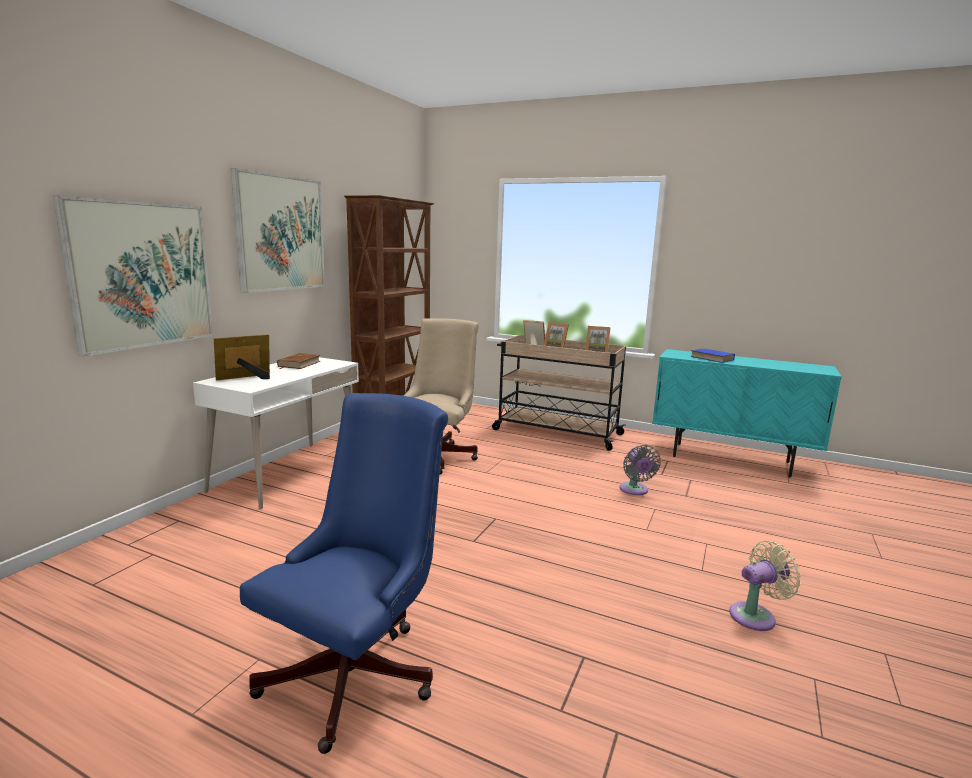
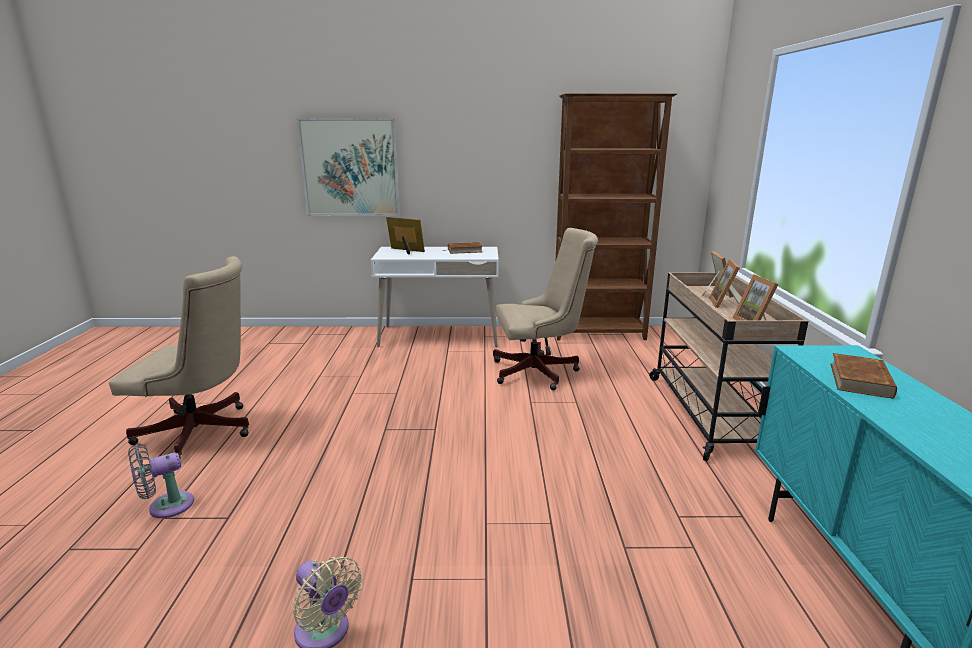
camera: 65 degrees right, 5 degrees up
picture [231,168,325,293] -> none
blue office chair [240,393,448,754] -> beige office chair [109,256,249,458]
grey fan [620,445,661,495] -> grey fan moved to [128,444,194,518]
blue book [690,348,735,363] -> brown book [831,353,897,399]

